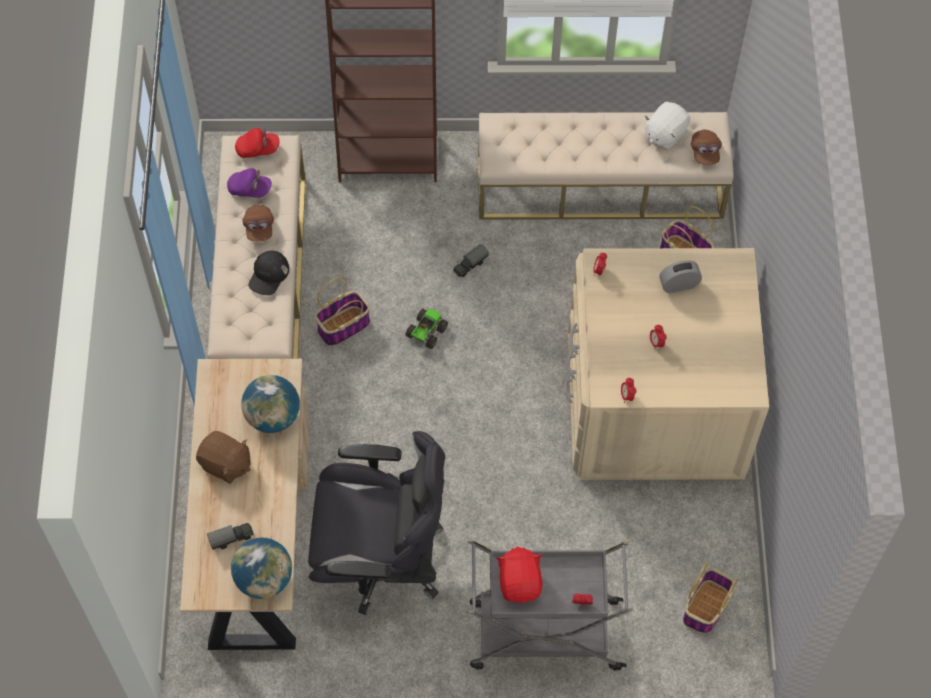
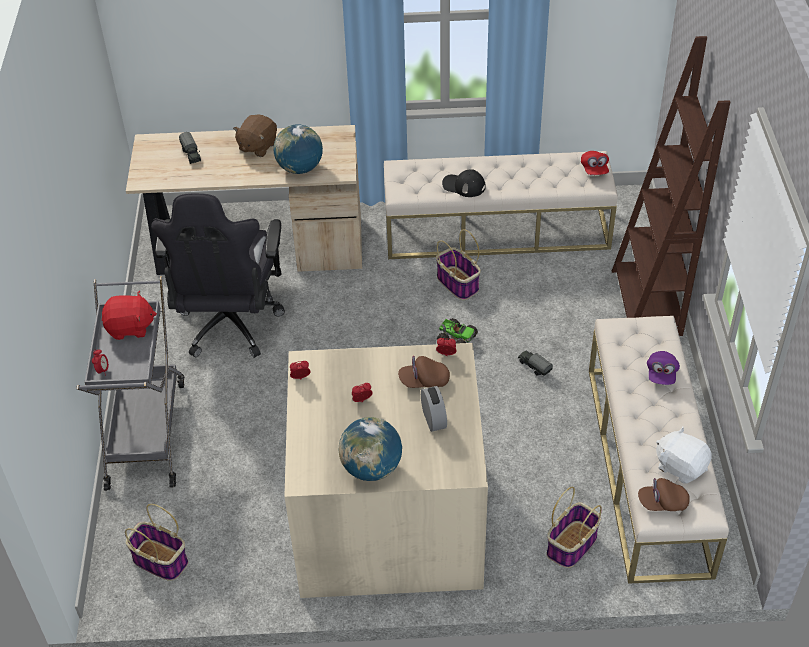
camera: 90 degrees right, 15 degrees down
purple cap [227,168,272,198] -> purple cap moved to [647,351,680,385]
globe [231,538,292,599] -> globe moved to [339,417,402,481]
brown cap [242,205,274,242] -> brown cap moved to [398,356,450,388]

